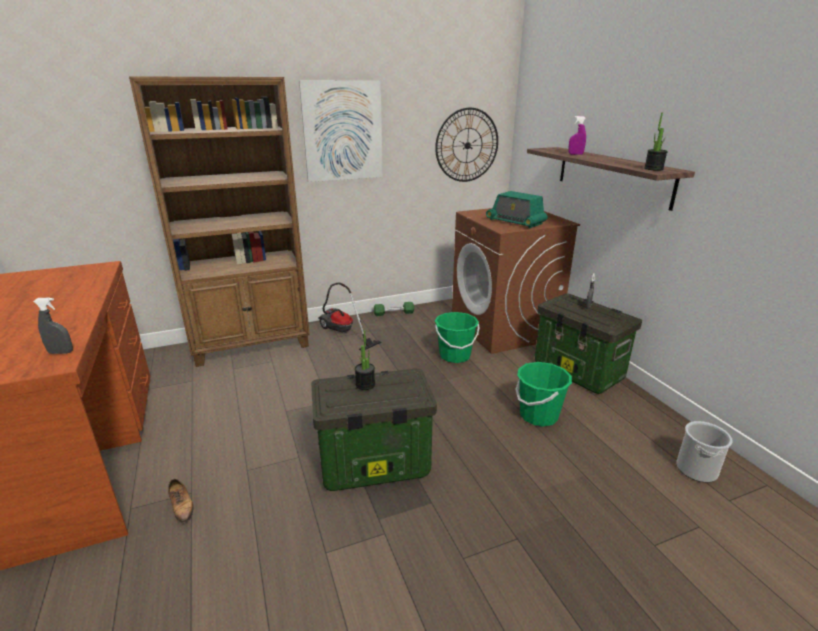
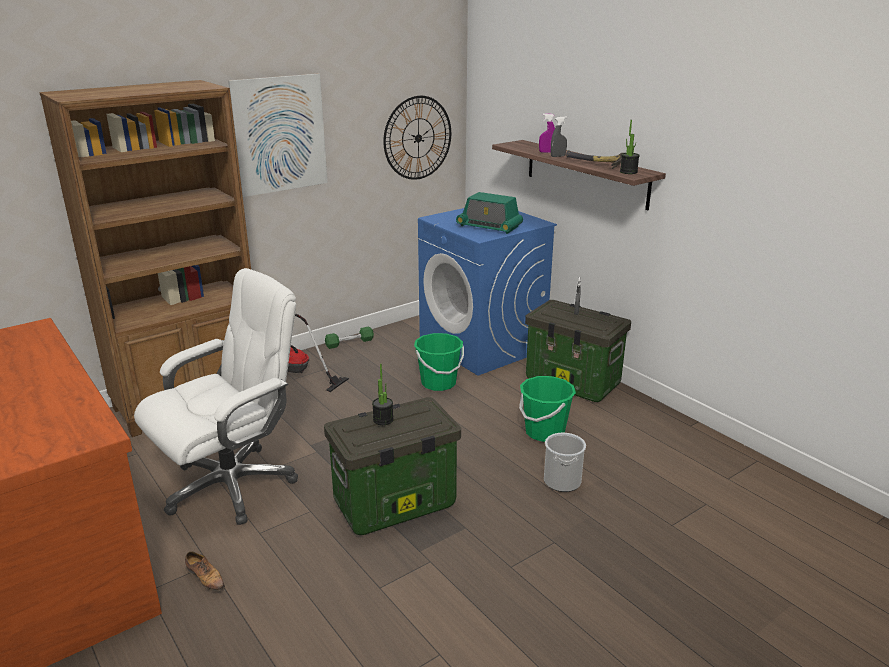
camera: 15 degrees left, 0 degrees up
grey spray bottle [33,297,73,354] -> grey spray bottle moved to [551,116,567,157]
brown washing machine [452,208,580,354] -> blue washing machine [418,208,557,376]
bucket [676,421,733,483] -> bucket moved to [544,433,586,492]
none -> white office chair [134,268,298,525]
none -> hammer [566,150,623,169]

